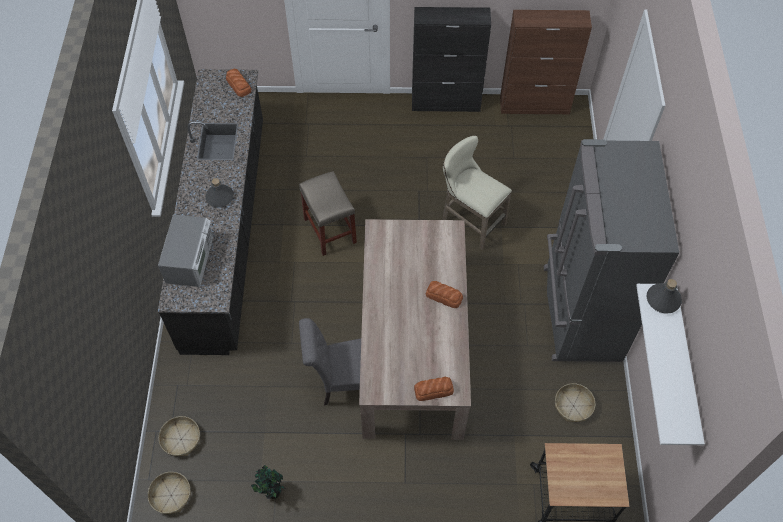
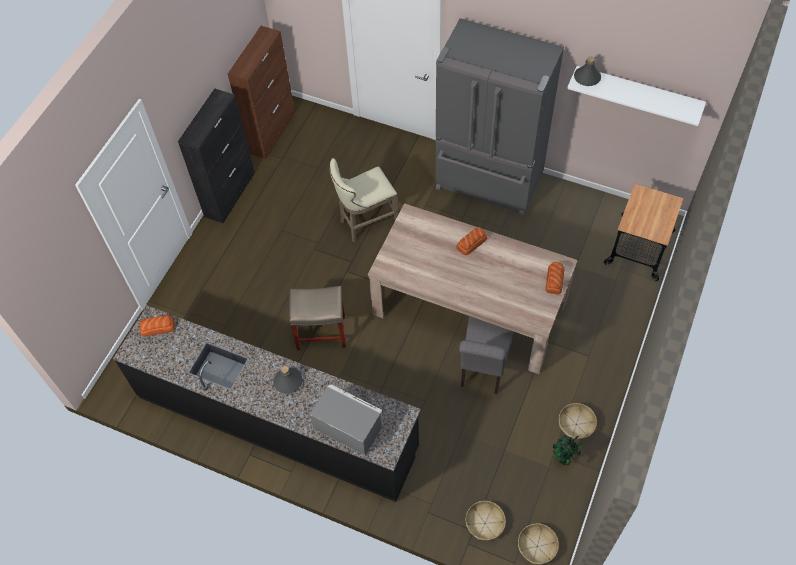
camera: 65 degrees left, 0 degrees up
basket [555,383,595,422] -> basket moved to [559,403,597,440]

